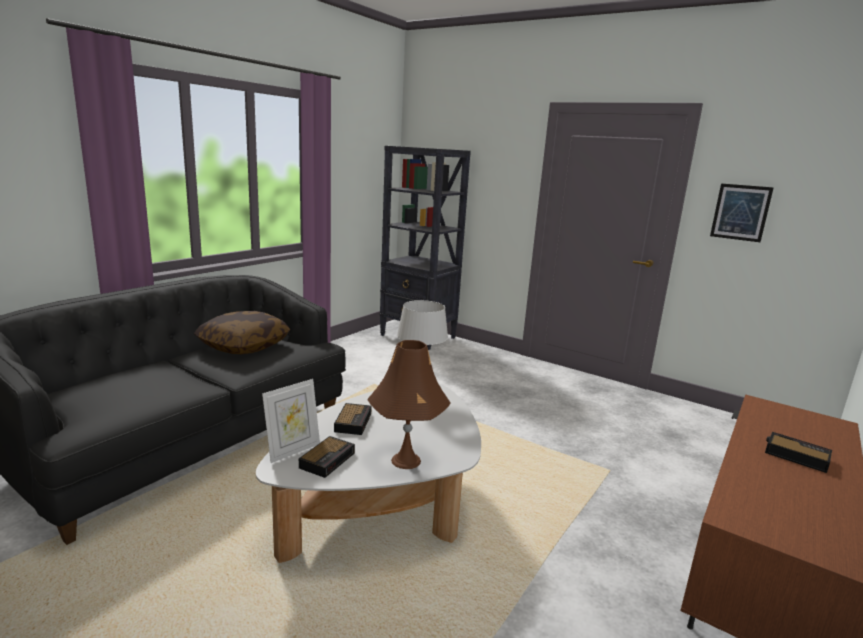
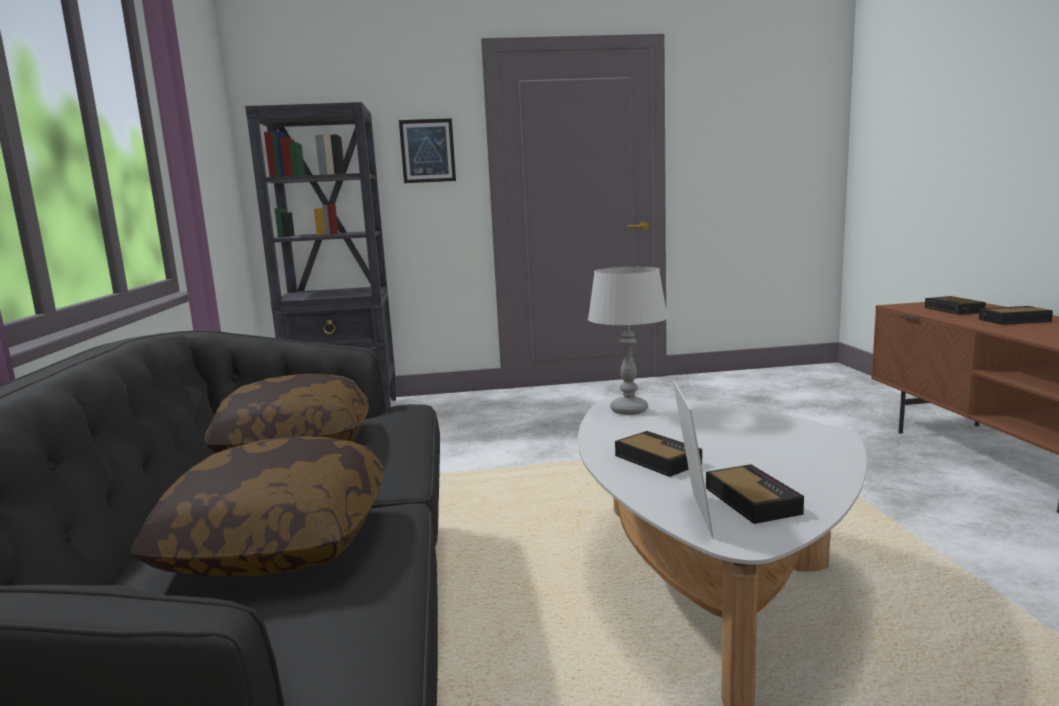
camera: 40 degrees left, 5 degrees down
brown table lamp [367,340,451,469] -> none
picture [710,183,774,242] -> picture moved to [399,118,456,183]
none -> pillow [129,436,383,577]
none -> alarm clock [925,296,986,315]

